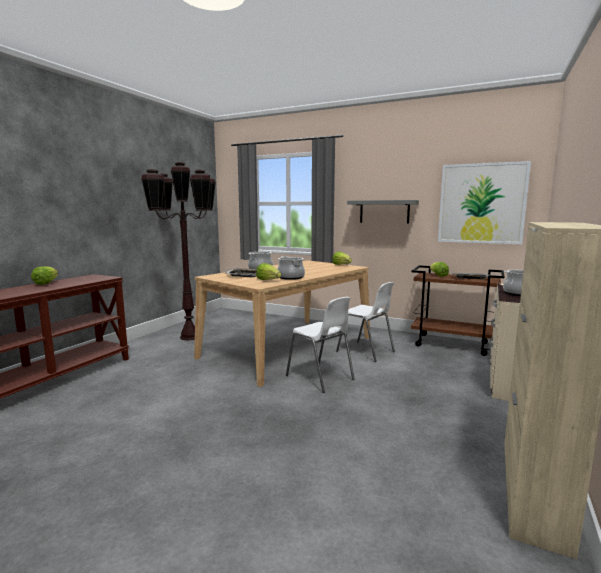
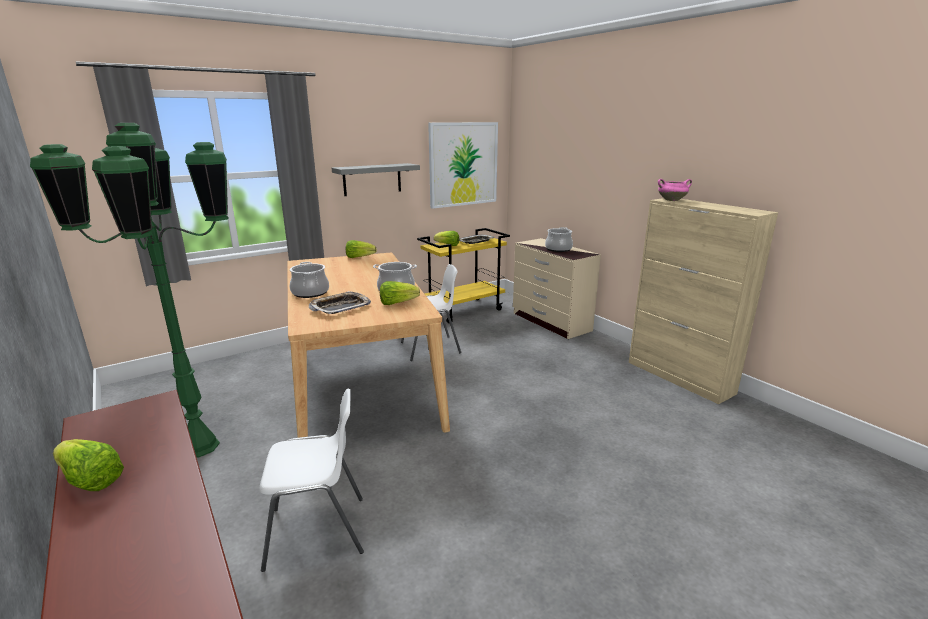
camera: 60 degrees left, 10 degrees up
brown floor lamp [141,162,216,341] -> green floor lamp [30,123,229,457]
white chair [286,297,355,393] -> white chair moved to [260,389,364,572]
brown cart [411,265,504,356] -> yellow cart [417,228,510,323]
none -> pink cooking pot [658,179,692,201]

